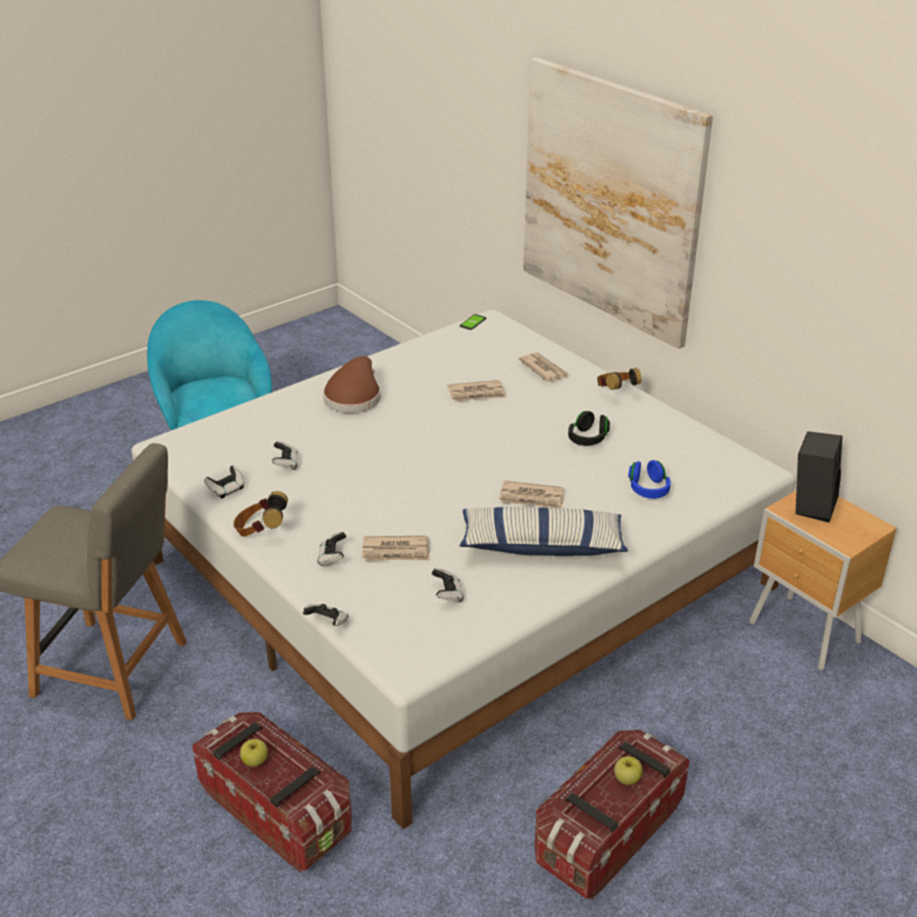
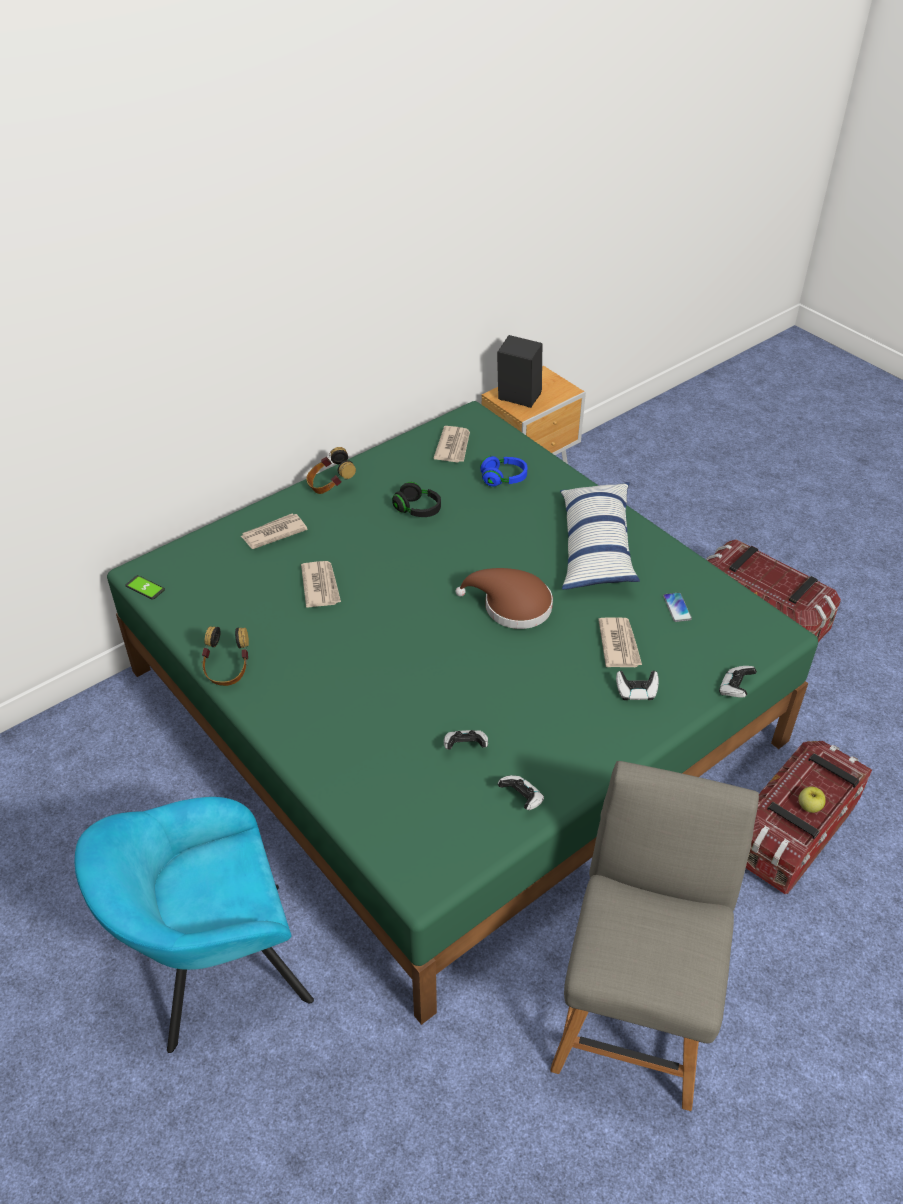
camera: 90 degrees left, 10 degrees up
white bed [131,309,796,829] -> green bed [107,401,818,1025]
headphones [234,491,288,537] -> headphones moved to [202,626,249,686]
brown hat [323,356,381,413] -> brown hat moved to [456,568,553,629]
game controller [432,568,464,603] -> phone [663,592,692,622]
newspaper [499,481,564,508] -> newspaper moved to [433,426,470,463]
picture [523,58,713,349] -> none
apple [614,756,643,785] -> none

